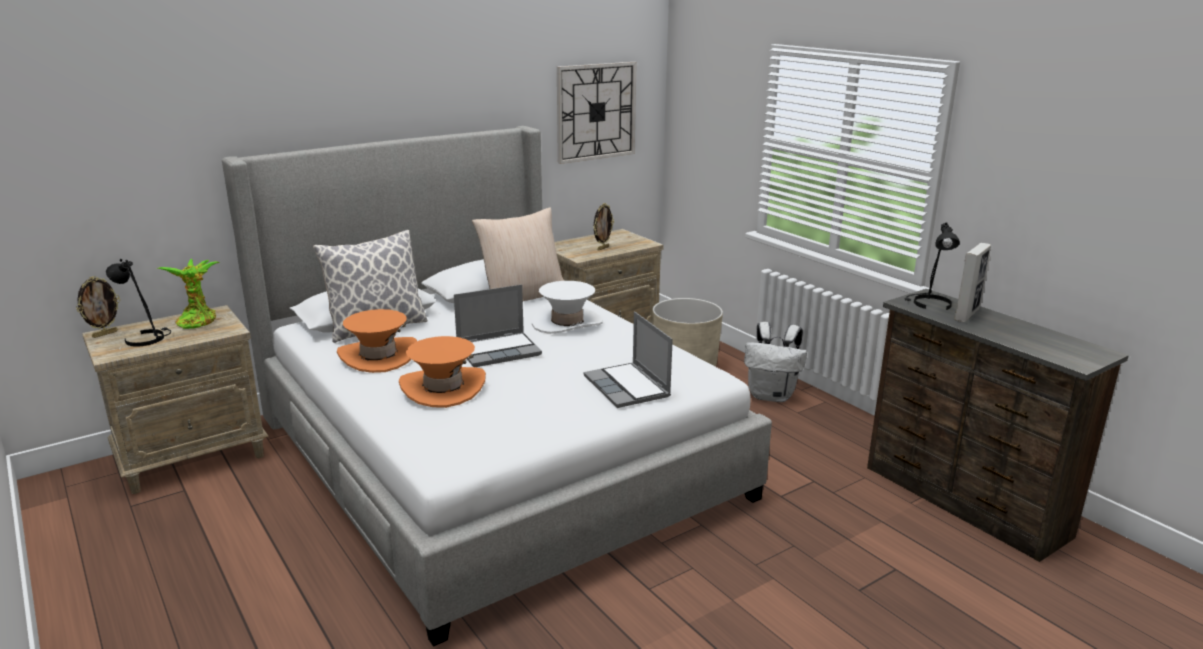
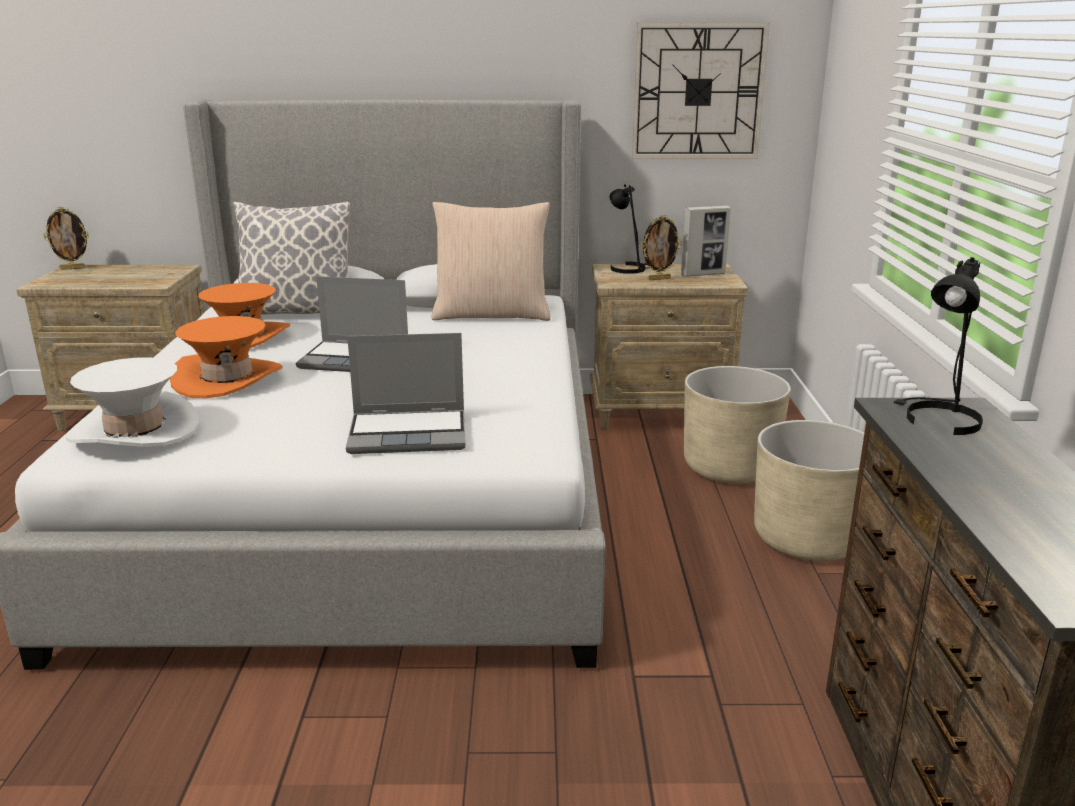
camera: 35 degrees right, 0 degrees up
black table lamp [106,259,171,347] -> black table lamp moved to [610,184,649,274]
potted plant [156,259,220,329] -> none
white hat [532,281,603,334] -> white hat moved to [66,357,200,447]
laptop [584,312,673,408] -> laptop turned 105 degrees counterclockwise [346,333,466,454]
white backpack [744,322,807,402] -> beige planter [754,420,864,561]
picture frame [954,243,991,322] -> picture frame moved to [681,206,731,277]

